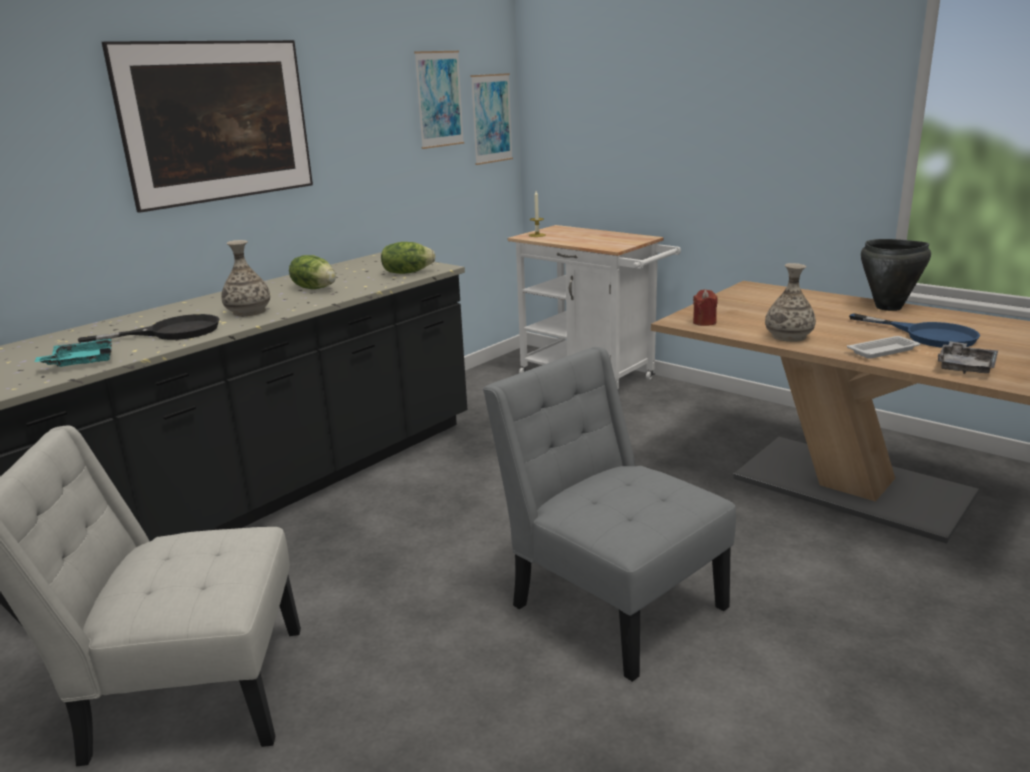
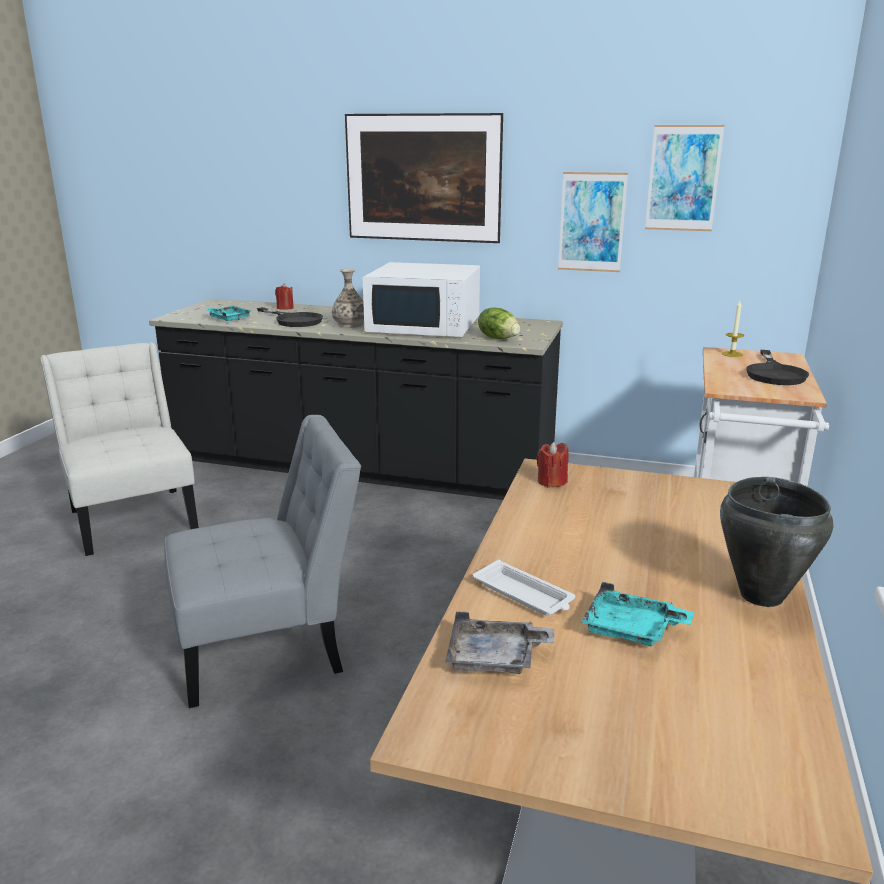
camera: 65 degrees right, 0 degrees up
lettuce [289,255,336,289] -> white microwave [363,262,480,337]
picture [471,73,513,165] -> picture moved to [558,172,628,272]
grey chair [483,347,736,682] -> grey chair turned 45 degrees clockwise [164,415,361,708]
vase [765,263,816,342] -> none
blue frying pan [849,313,980,348] -> turquoise tray [581,582,695,647]
none -> red candle [275,283,294,310]
none -> black frying pan [746,350,809,385]

